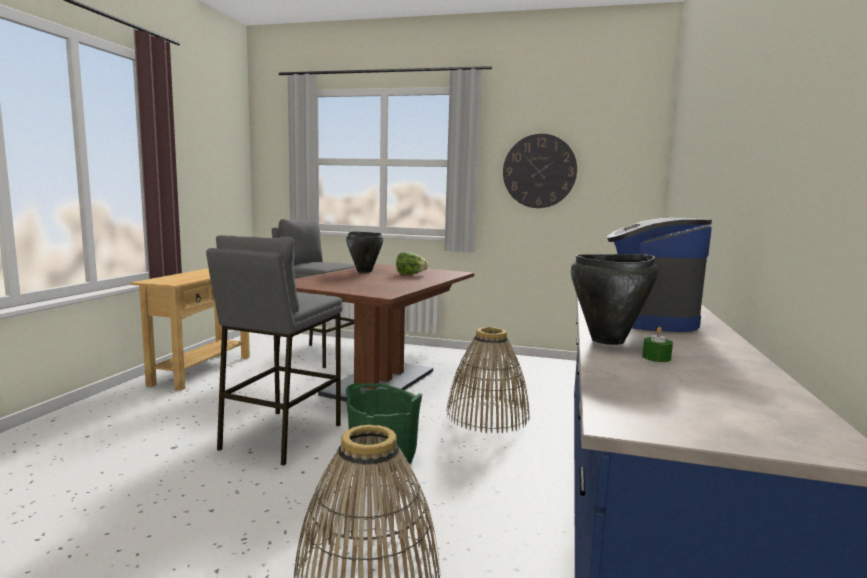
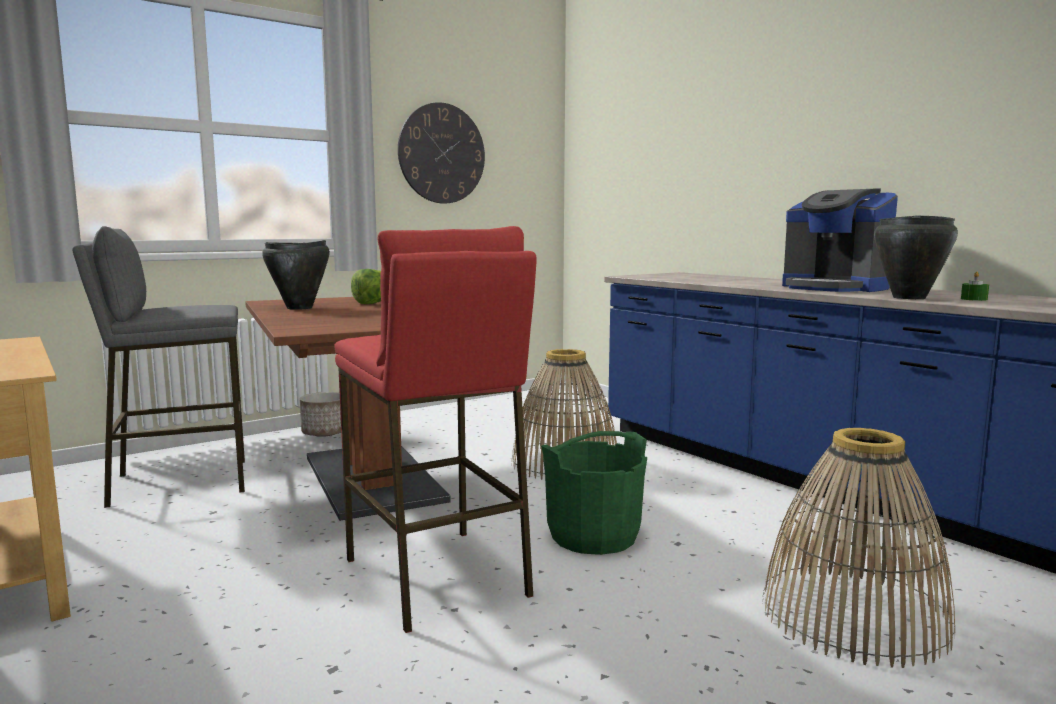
camera: 50 degrees left, 0 degrees up
grey stool [206,235,342,466] -> red stool [334,226,537,633]
none -> planter [300,392,341,437]

